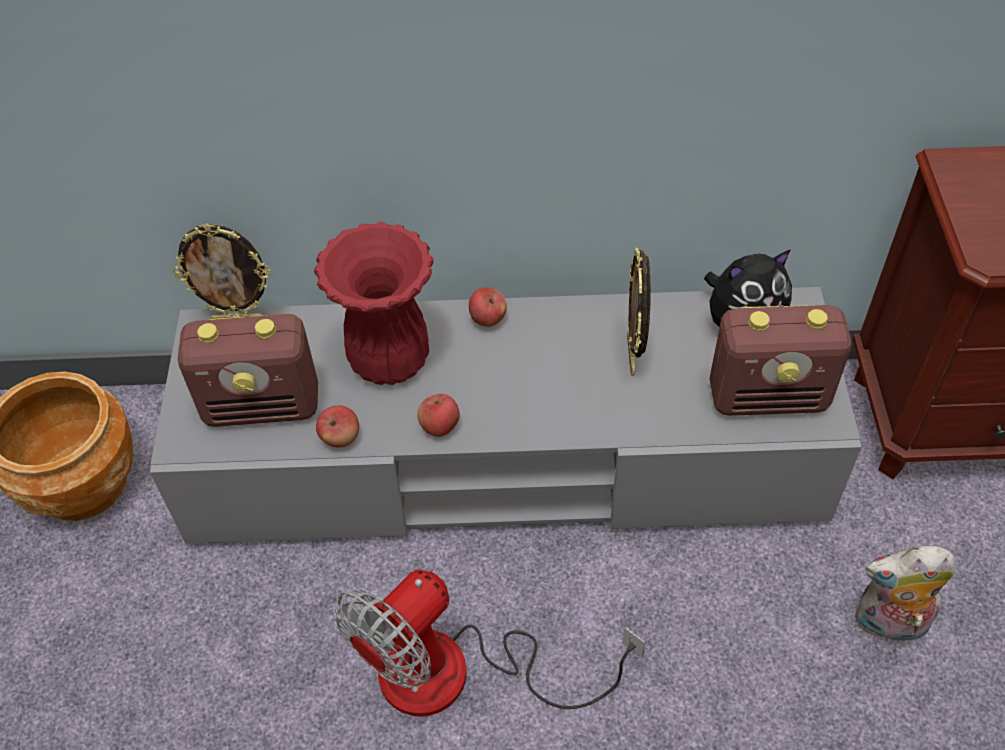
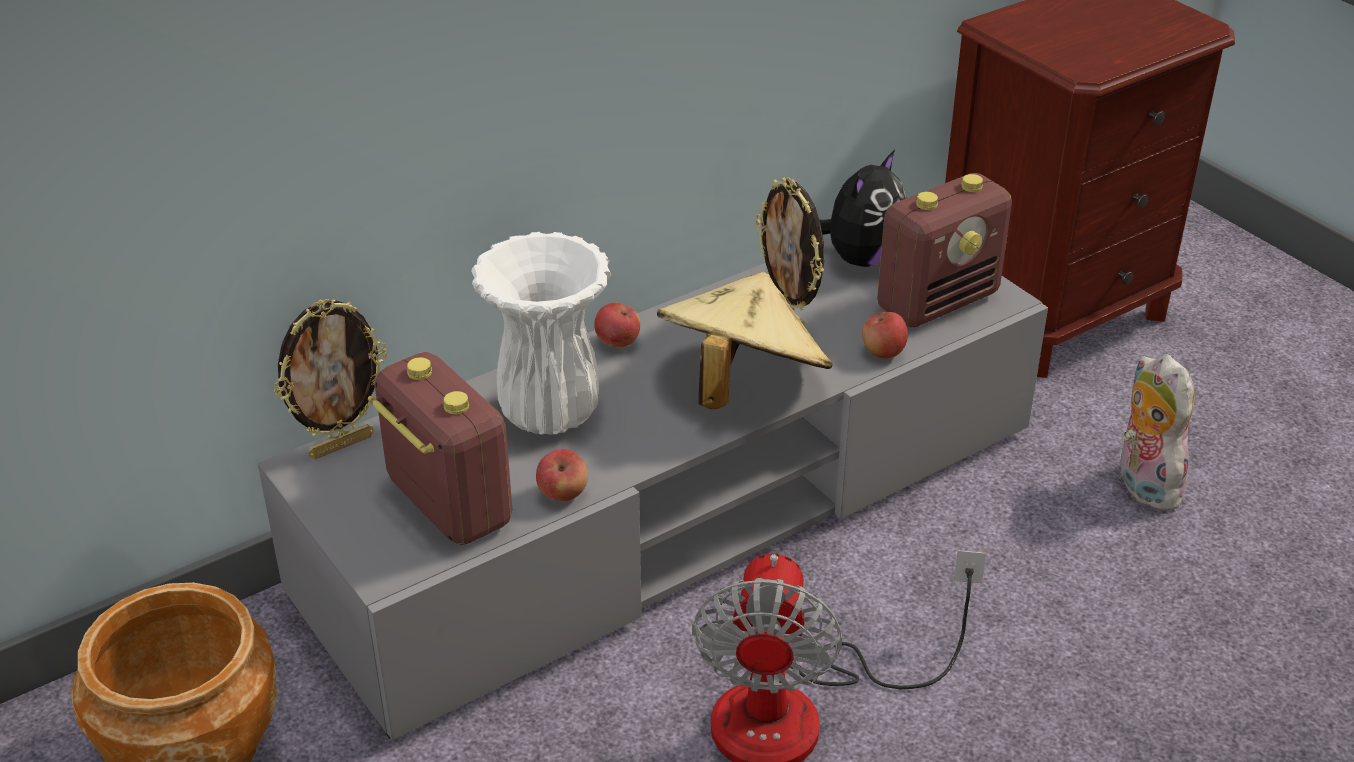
camera: 35 degrees left, 15 degrees down
radio [178,314,318,427] -> radio turned 90 degrees counterclockwise [368,352,512,545]
red vase [314,222,434,385] -> white vase [472,232,611,435]
apple [417,394,460,437] -> apple moved to [862,312,908,359]
plush toy [855,546,956,642] -> plush toy turned 105 degrees clockwise [1119,354,1194,511]
none -> beige hat [657,272,832,409]

